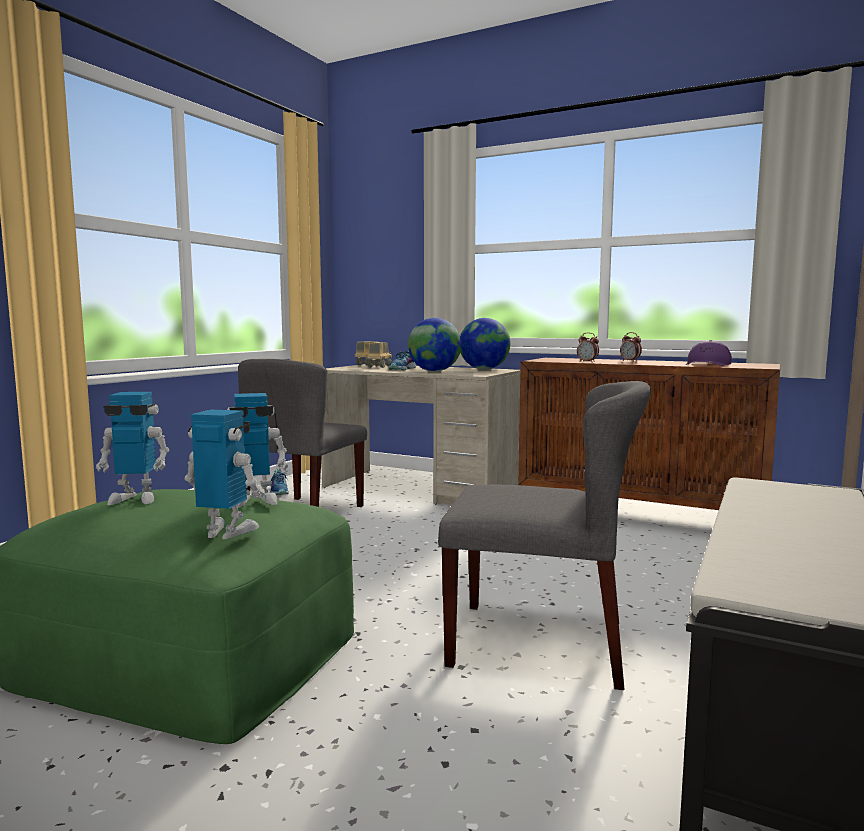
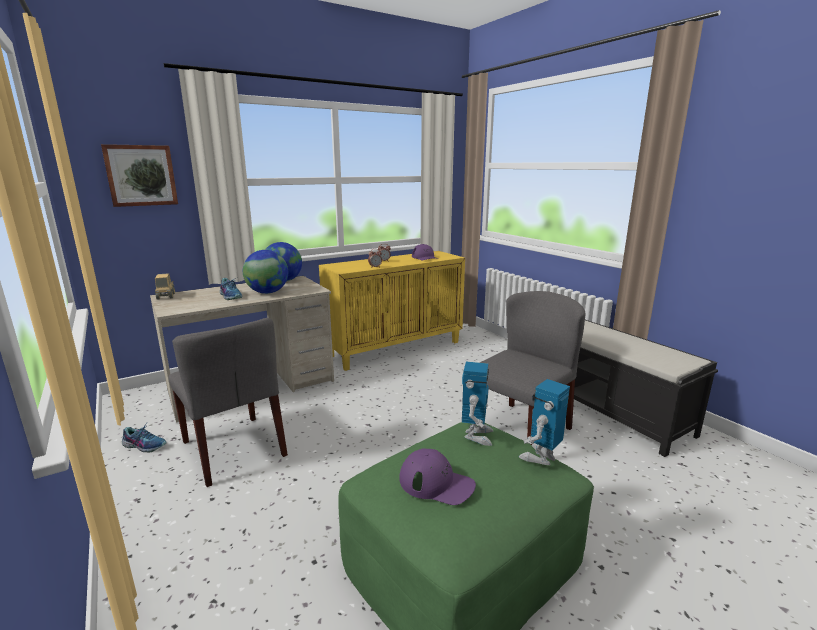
camera: 60 degrees left, 10 degrees up
toy robot [96,392,169,505] -> purple cap [399,449,476,505]
toy truck [367,342,392,368] -> none
brown cabinet [518,358,780,510] -> yellow cabinet [319,251,465,371]
none -> picture [101,144,178,207]

